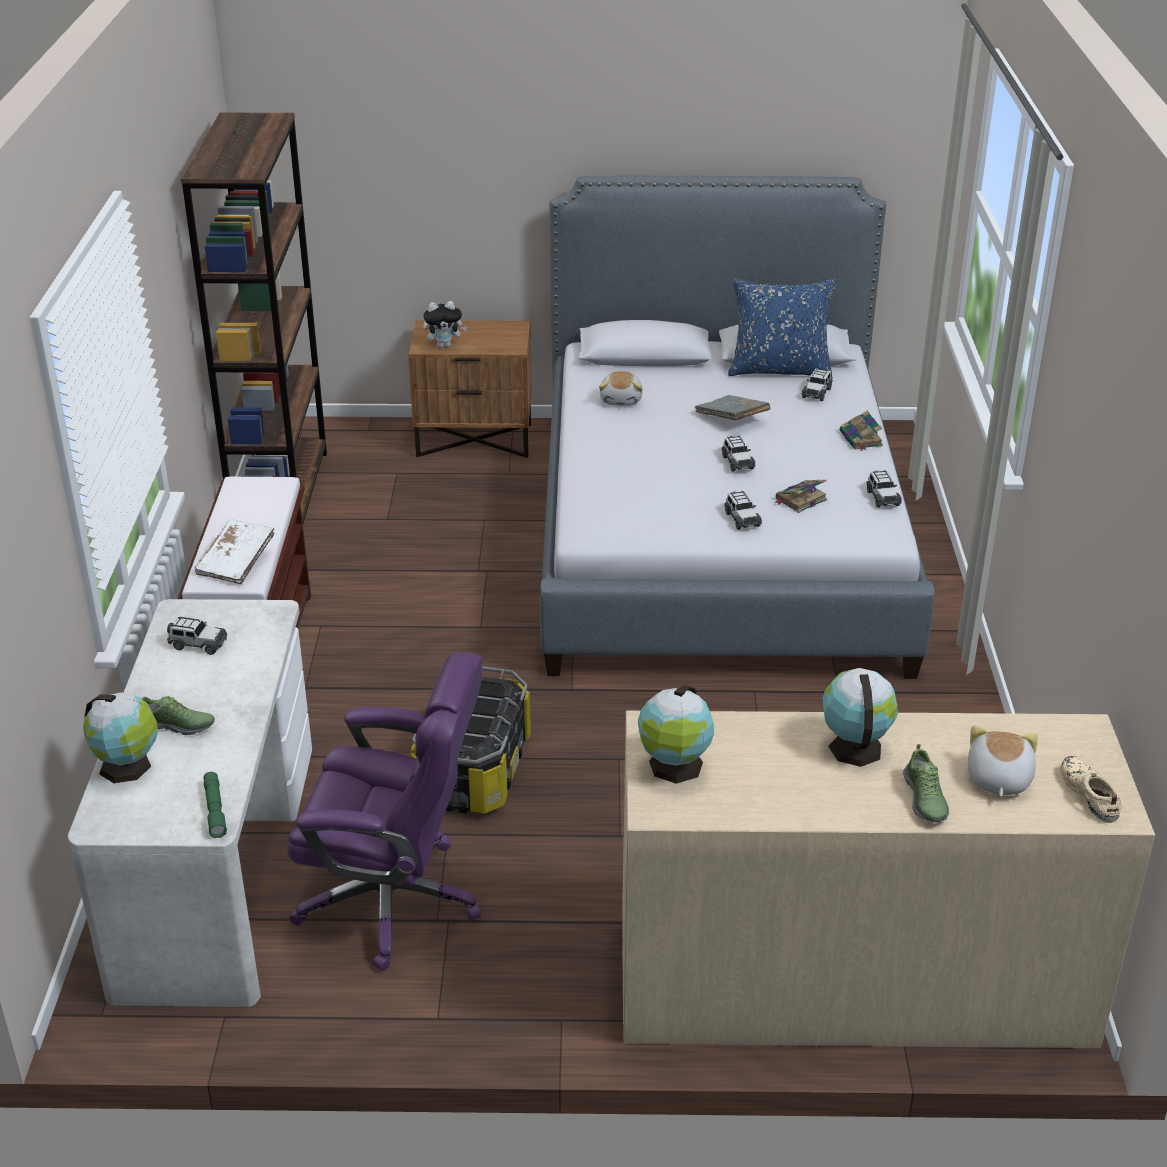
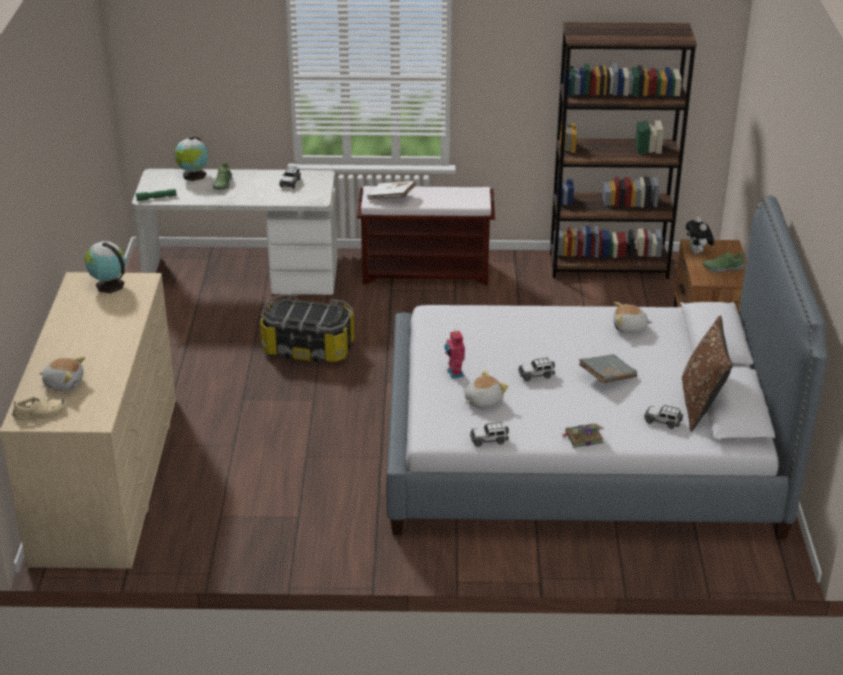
camera: 90 degrees right, 0 degrees up
purple office chair [287,652,482,971] -> none
toy car [724,491,762,530] -> toy robot [444,329,465,379]
blue pillow [728,278,837,379] -> brown pillow [682,316,733,432]
book [774,480,827,513] -> plush toy [465,370,508,408]
globe [822,668,898,767] -> none
shoe [903,744,949,823] -> shoe moved to [703,252,745,273]

